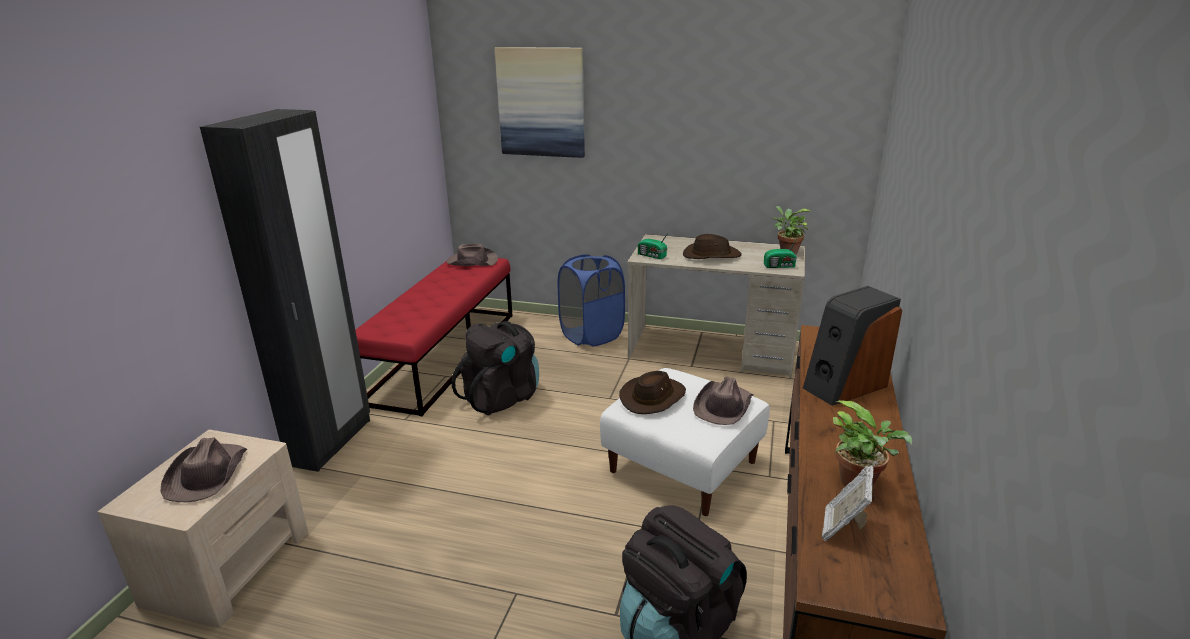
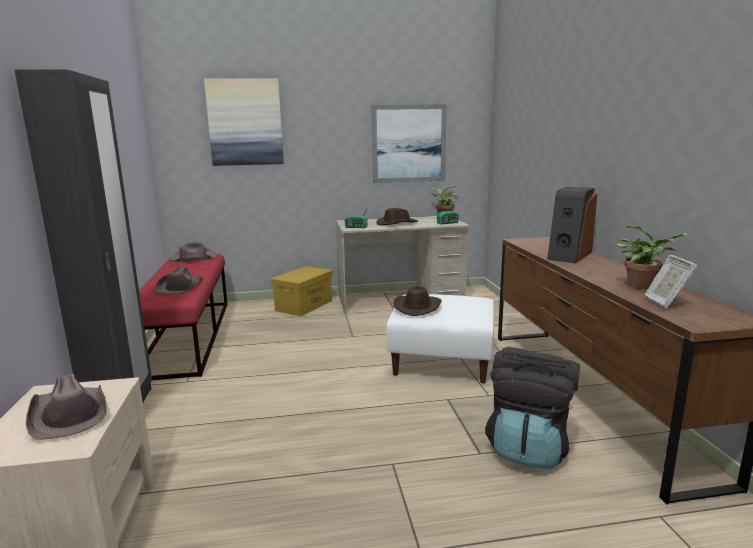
camera: 25 degrees left, 10 degrees down
black backpack [451,321,539,415] -> none
blue laundry basket [558,254,625,346] -> yellow storage box [271,266,333,316]
brown hat [693,376,753,425] -> brown hat moved to [155,266,203,294]
none -> picture [372,104,447,183]

